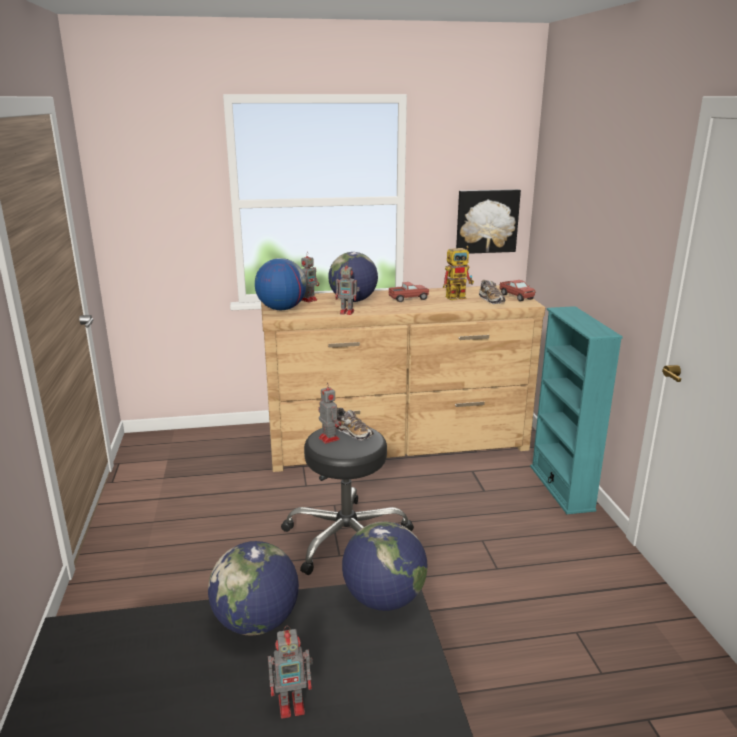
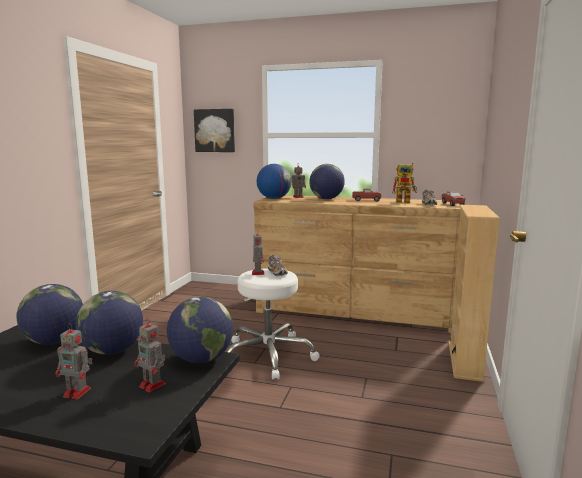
camera: 25 degrees right, 10 degrees down
black stool [281,428,414,575] -> white stool [226,268,320,380]
toy robot [336,261,360,315] -> toy robot moved to [135,319,166,392]
picture [456,189,521,254] -> picture moved to [194,109,235,152]
turquoise bookcase [530,306,623,514] -> beige bookcase [449,205,500,382]
none -> globe [17,284,83,345]

